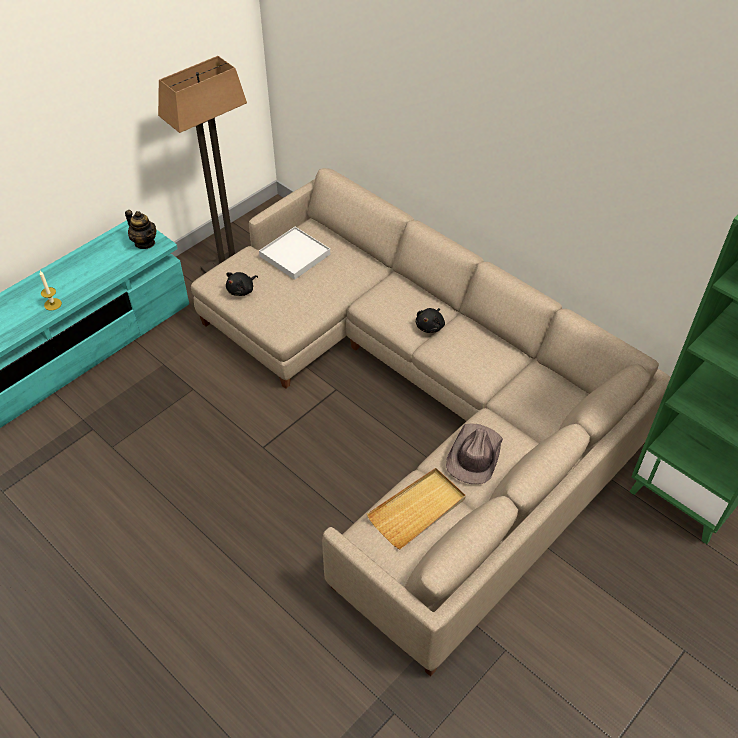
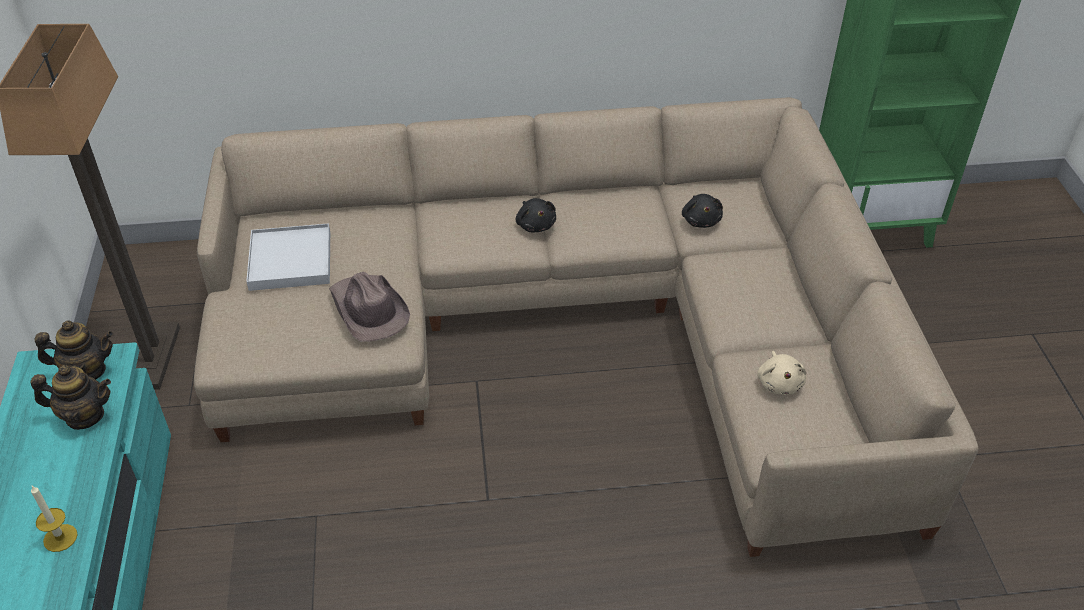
camera: 50 degrees left, 5 degrees down
black plush toy [226,272,258,296] -> black plush toy moved to [682,194,723,228]
beige tray [367,468,466,549] -> beige plush toy [757,351,806,395]
brown hat [446,424,503,484] -> brown hat moved to [329,271,410,342]
none -> teapot [30,365,111,430]

